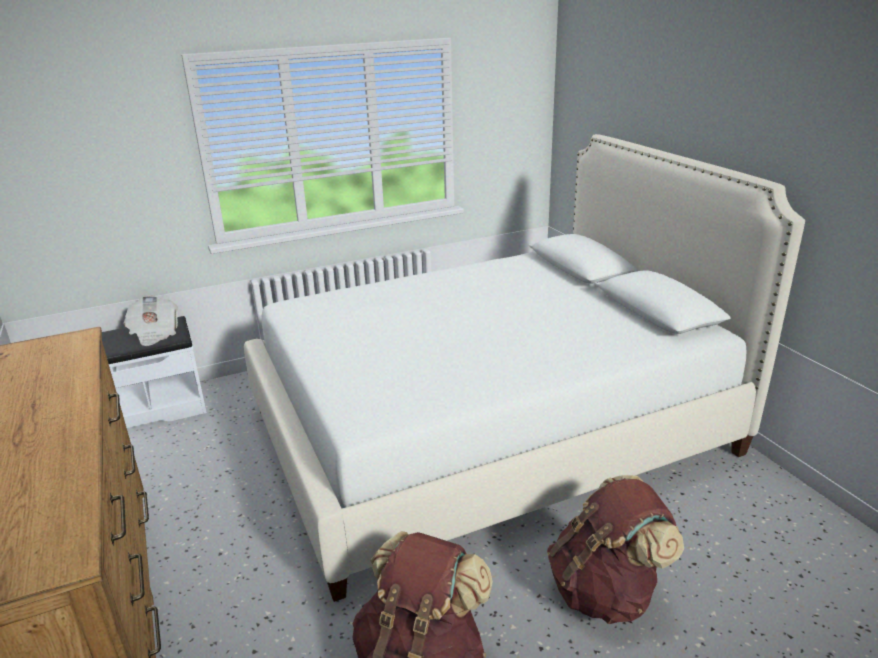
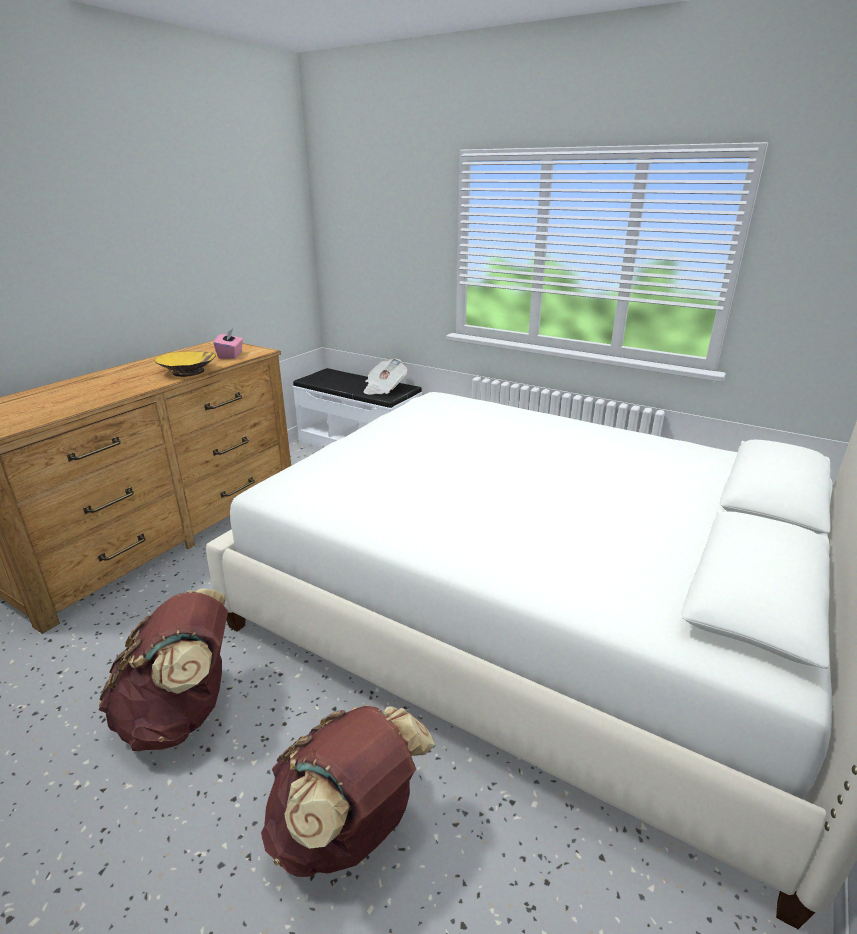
camera: 55 degrees right, 0 degrees up
none -> yellow bowl [155,351,216,377]
none -> pink tissue box [214,329,243,359]

